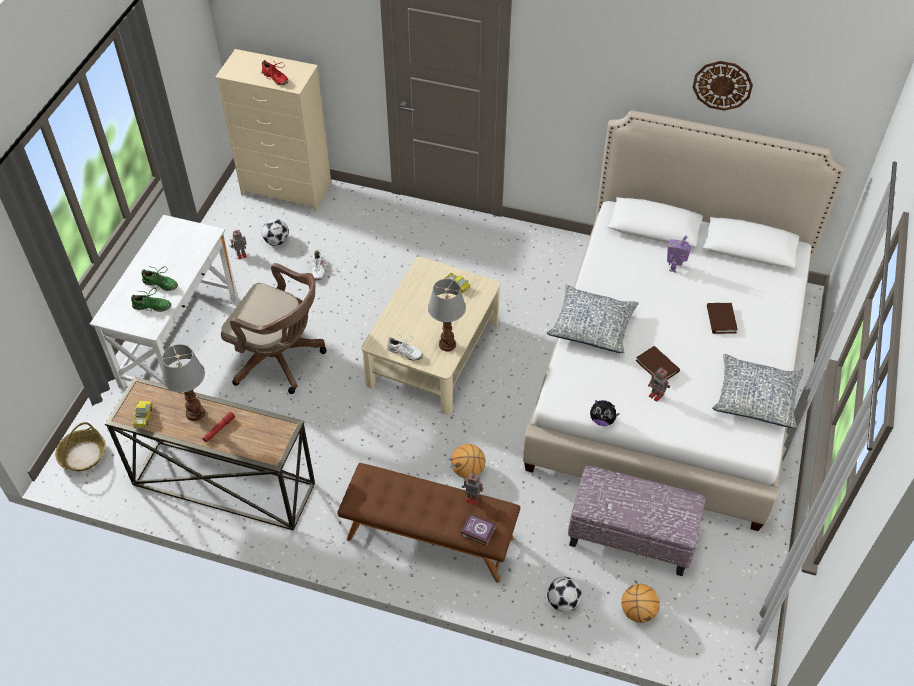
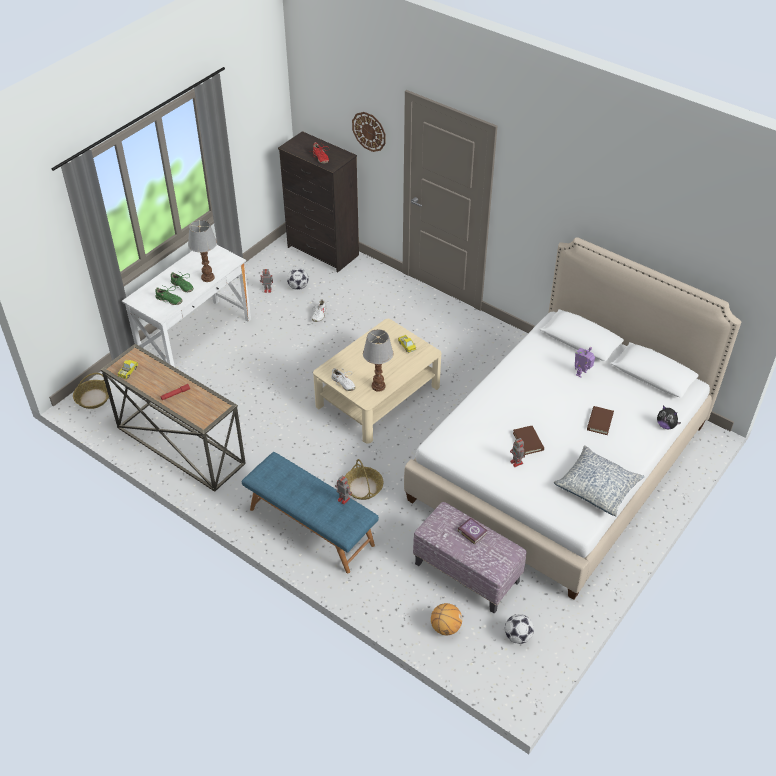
camera: 20 degrees right, 5 degrees down
table lamp [162,344,205,421] -> table lamp moved to [188,220,217,282]
beige dresser [215,49,331,212] -> black dresser [278,131,359,273]
brown office chair [221,263,327,394] -> none
brown bench [337,463,520,583] -> blue bench [242,452,379,574]
basketball [451,444,485,479] -> basket [345,459,384,500]
book [460,514,496,546] -> book moved to [457,517,488,545]
pillow [547,284,639,353] -> none
football [547,577,582,612] -> football moved to [505,614,534,644]
plush toy [590,400,620,426] -> plush toy moved to [657,405,681,430]
wall clock [693,61,753,111] -> wall clock moved to [352,112,386,152]

